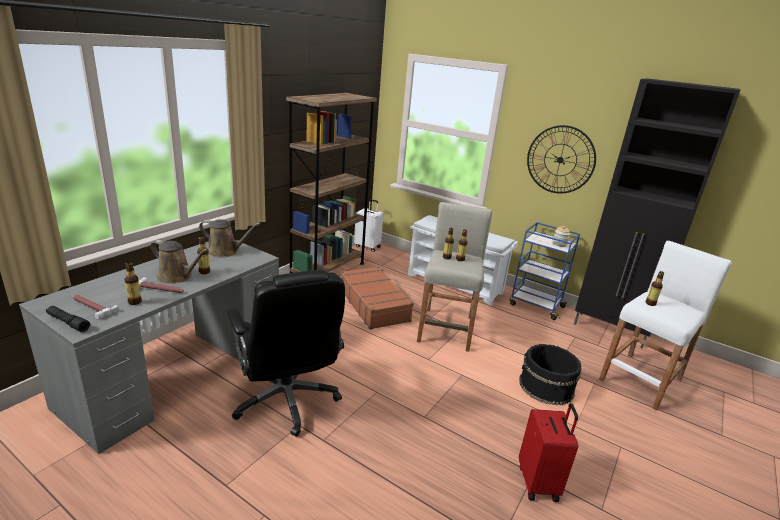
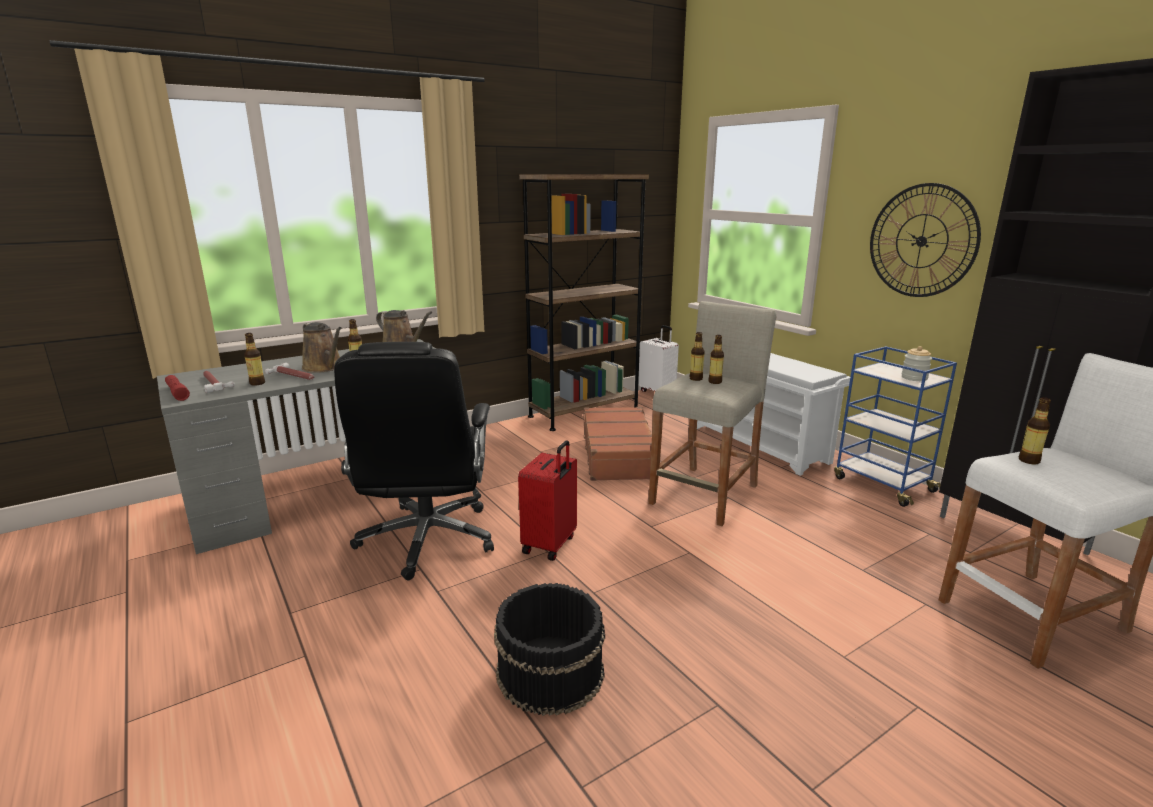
camera: 25 degrees right, 5 degrees down
black flashlight [46,306,90,332] -> red flashlight [165,375,190,401]
black bucket [519,344,582,405] -> black bucket moved to [494,583,605,716]
red suitcase [519,403,578,502] -> red suitcase moved to [518,440,577,561]

